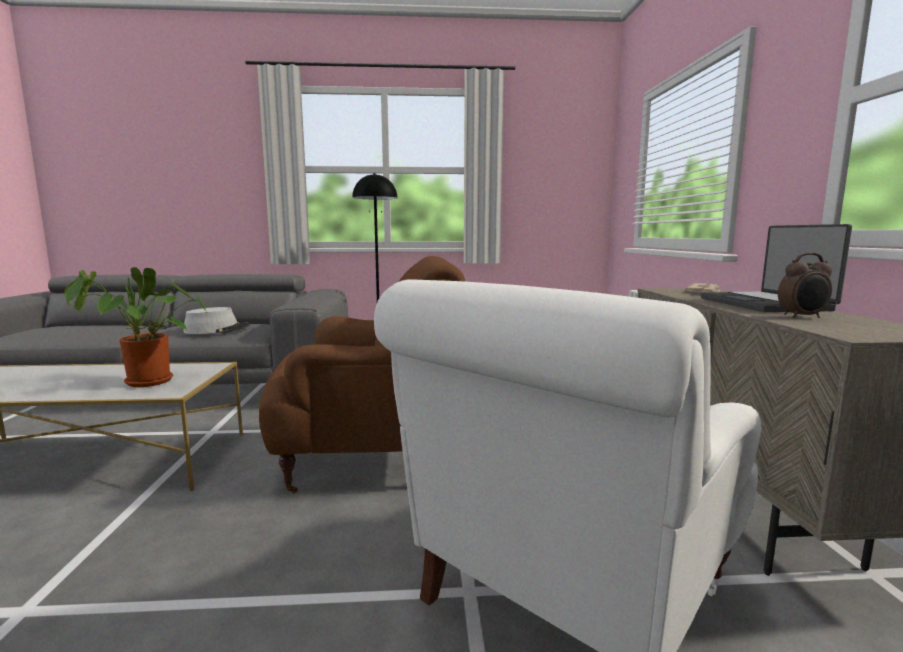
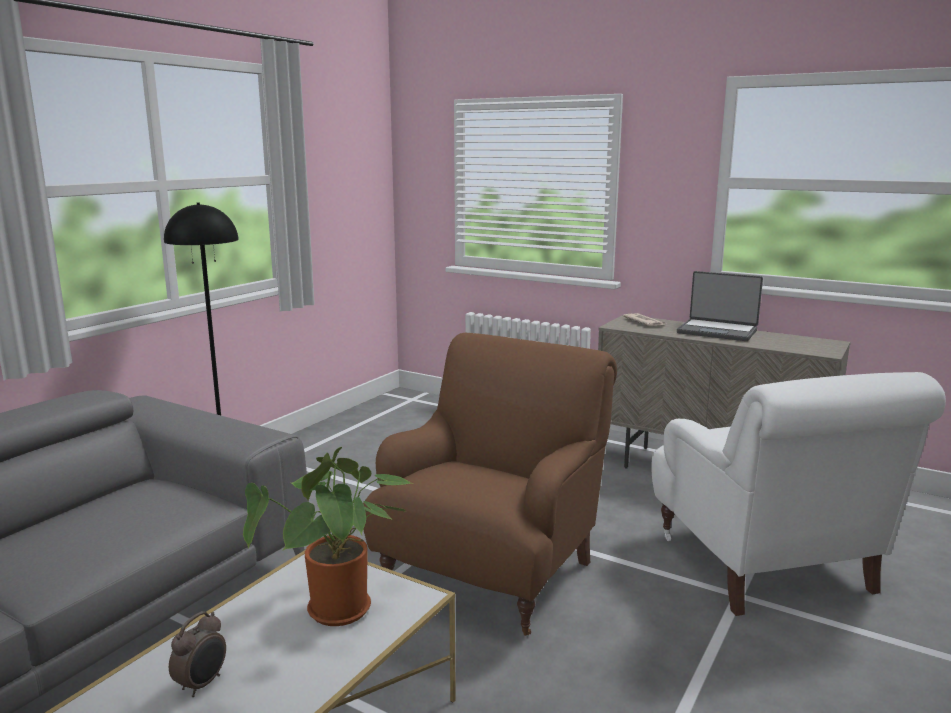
camera: 55 degrees left, 5 degrees up
grey hat [183,307,250,334] -> none
alarm clock [778,253,832,318] -> alarm clock moved to [169,611,226,697]

